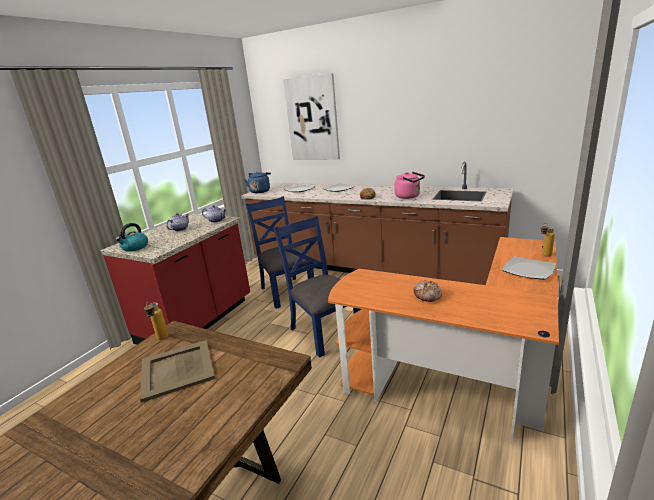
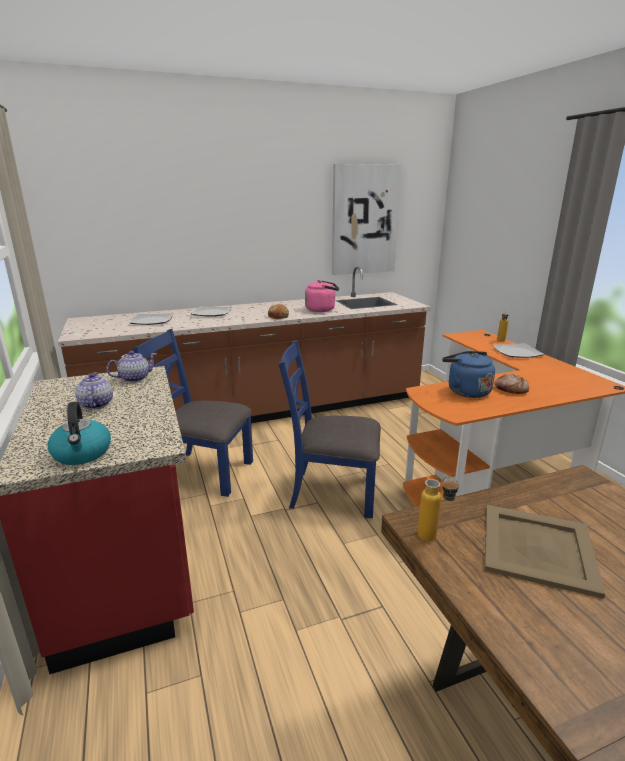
camera: 50 degrees left, 0 degrees up
blue kettle [244,171,271,193] -> blue kettle moved to [442,351,495,398]
picture [283,73,340,160] -> picture moved to [332,164,401,275]

